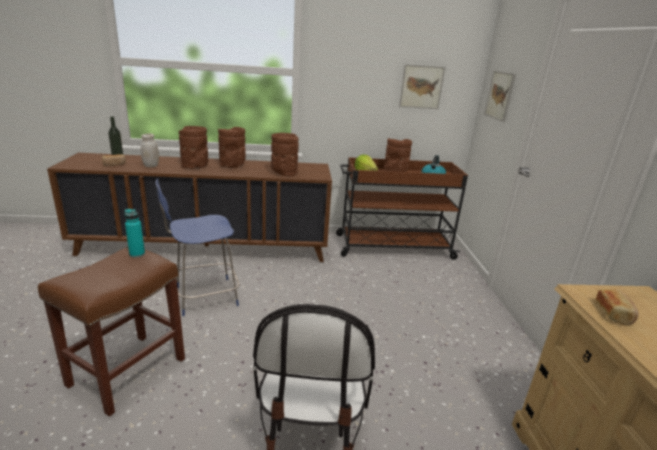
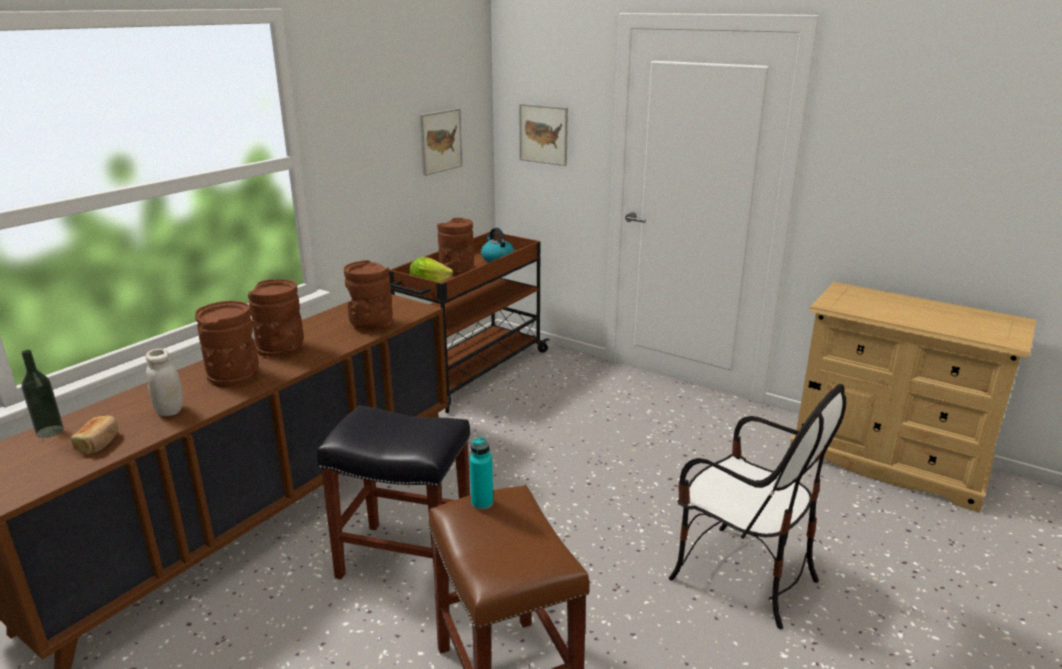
camera: 50 degrees left, 0 degrees up
blue chair [156,179,240,316] -> black stool [317,405,470,579]
bread [596,289,638,325] -> none

